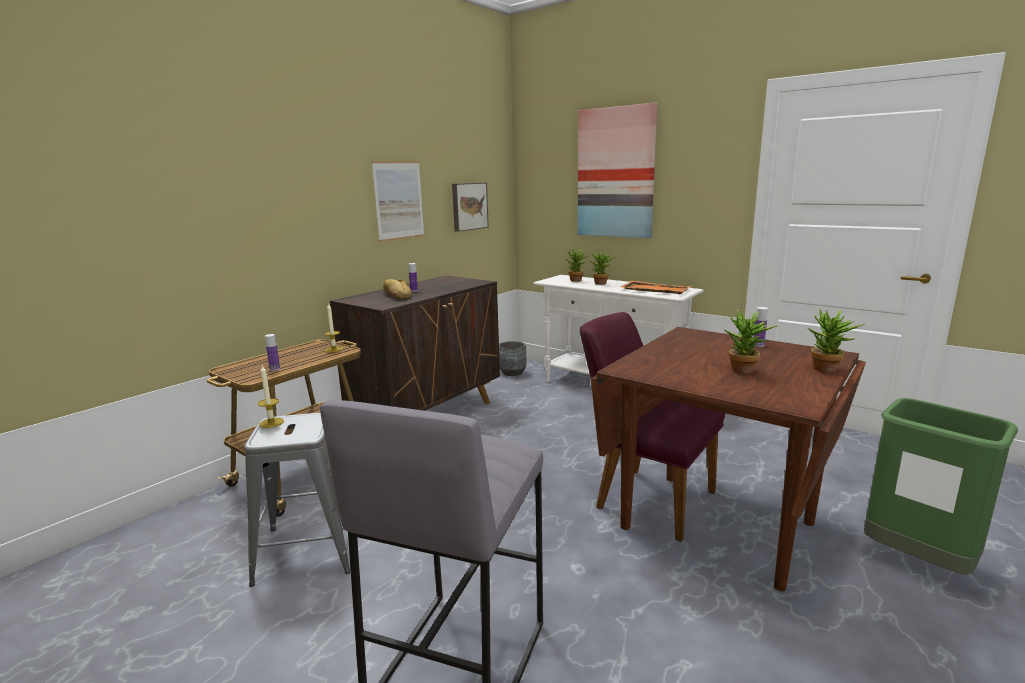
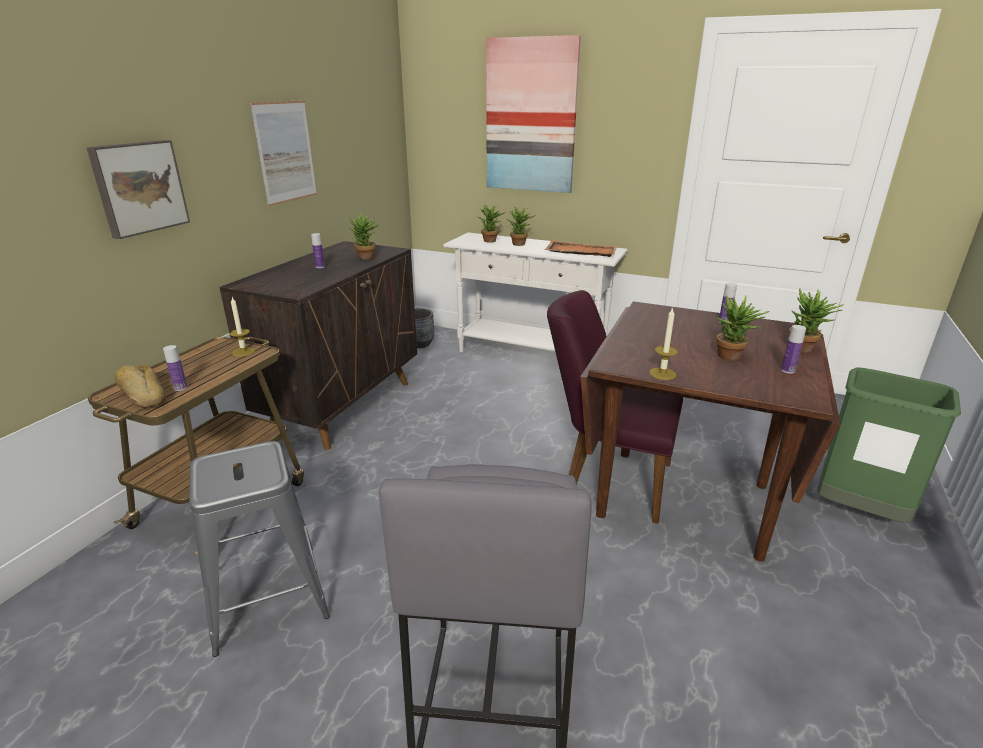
camera: 15 degrees left, 10 degrees up
candle [258,365,284,428] -> candle moved to [649,307,678,380]
bread [383,279,412,299] -> bread moved to [114,365,166,408]
picture [452,182,489,232] -> picture moved to [86,140,190,239]
none -> potted plant [348,213,380,260]
none -> bottle [781,325,806,374]

